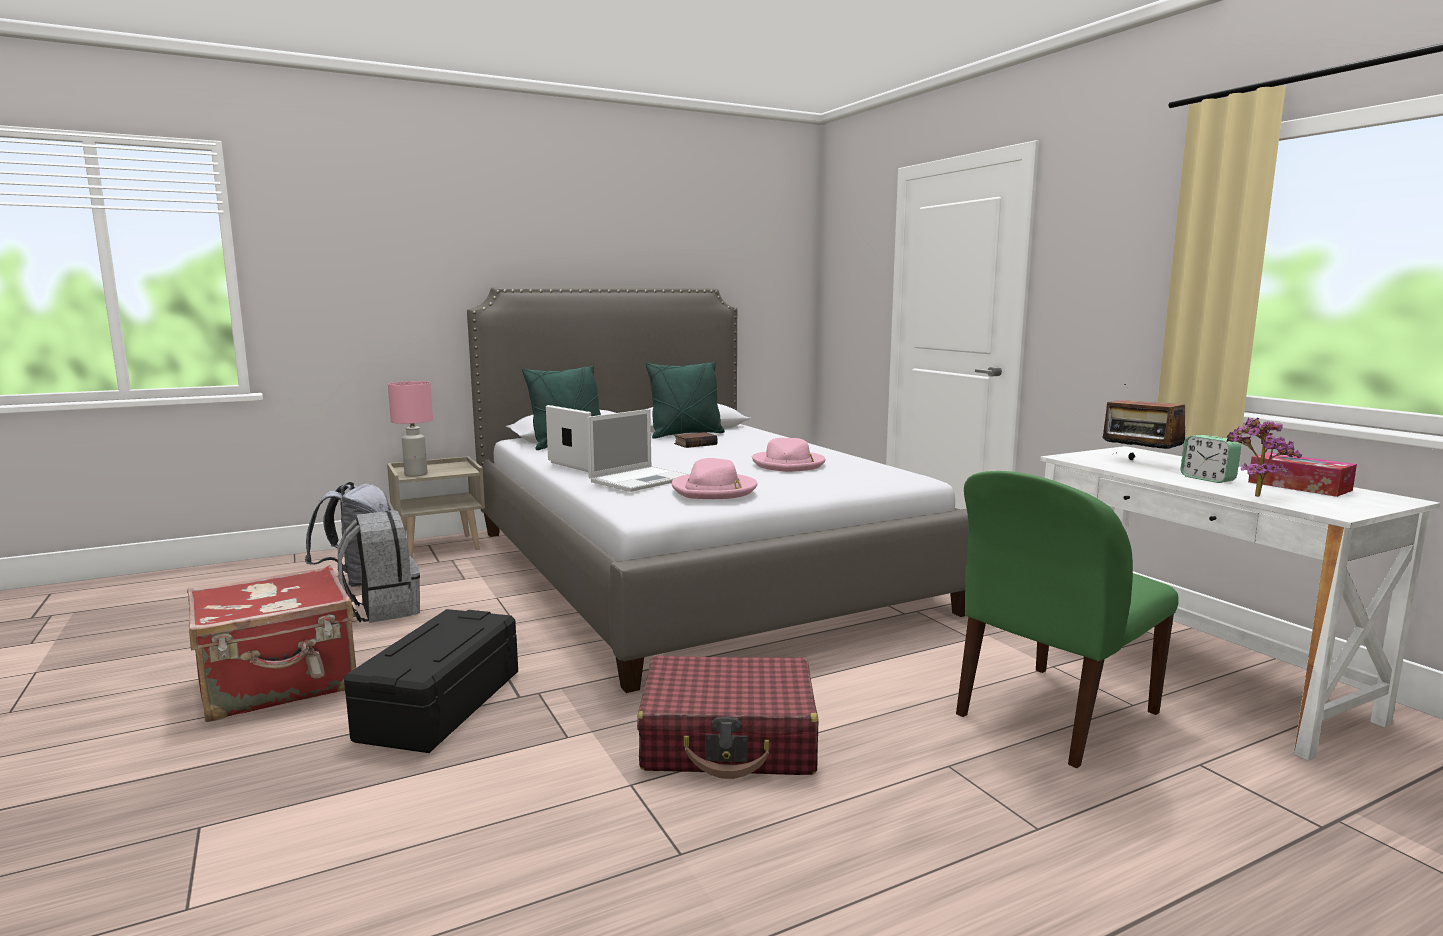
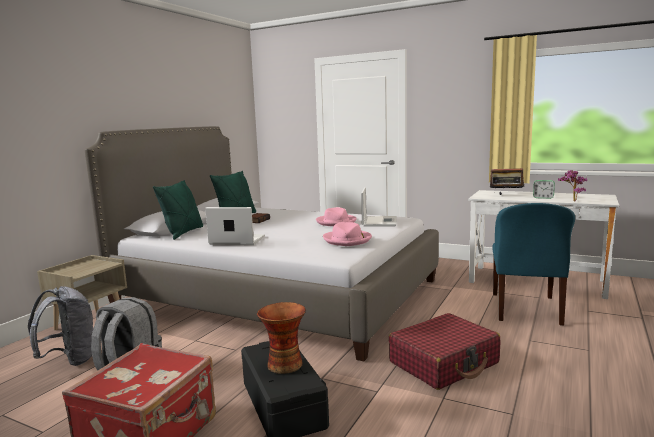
camera: 35 degrees left, 0 degrees up
pink table lamp [388,381,433,477] -> none
laptop [587,409,687,492] -> laptop moved to [361,187,396,227]
green chair [956,471,1179,768] -> blue chair [492,203,575,326]
tissue box [1248,452,1357,497] -> none
none -> vase [257,302,306,374]

